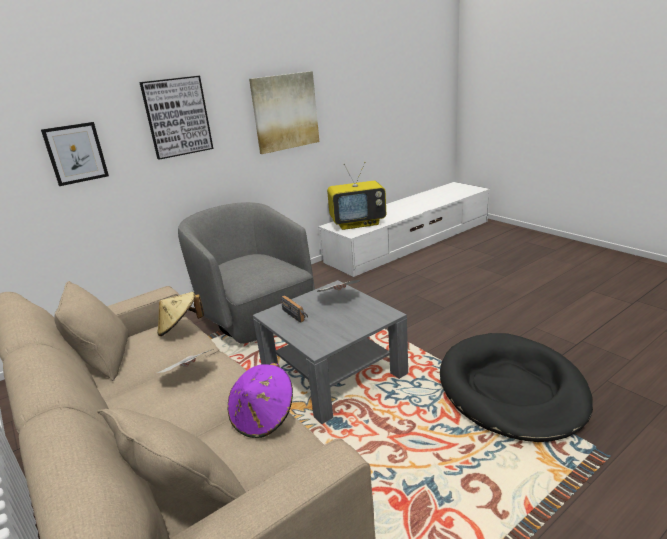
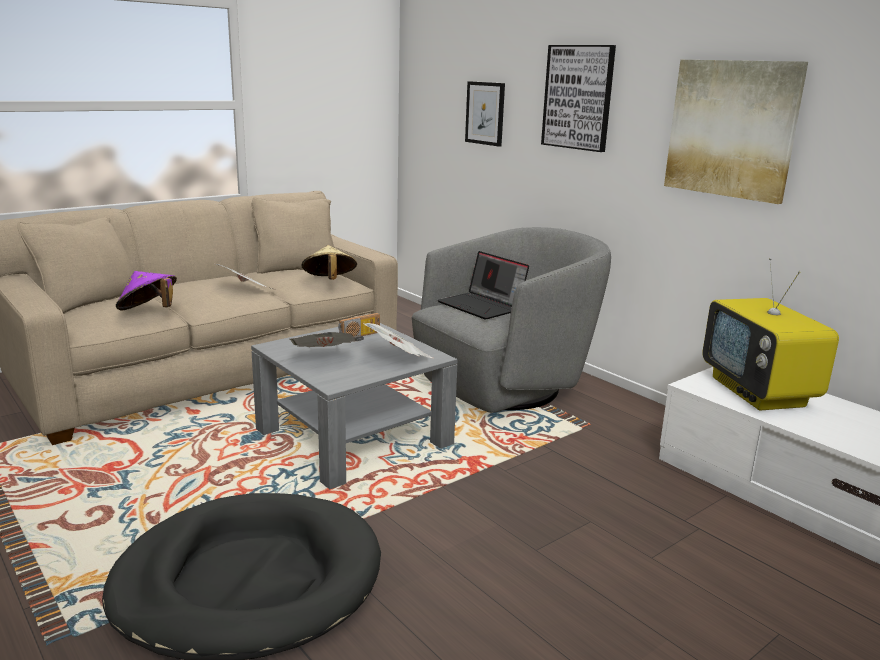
camera: 85 degrees right, 5 degrees down
none -> newspaper [289,332,357,347]
none -> laptop [437,251,529,319]

